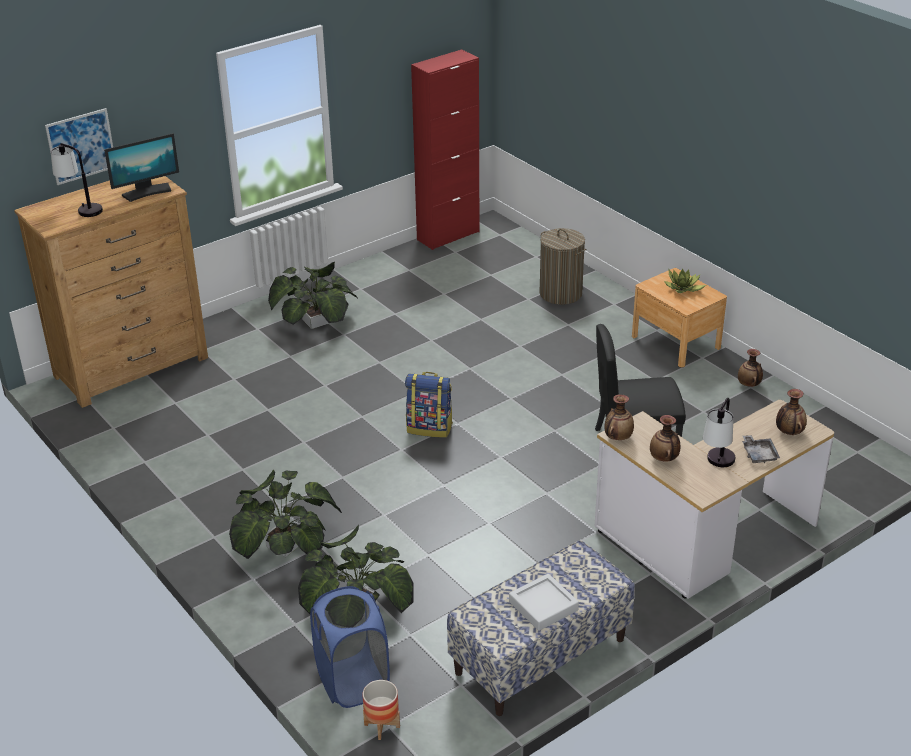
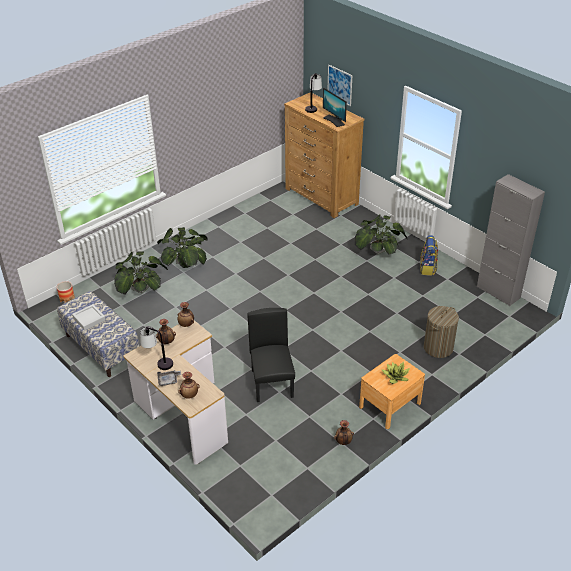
camera: 85 degrees right, 5 degrees up
blue laundry basket [310,586,390,708] -> none
backpack [405,372,453,438] -> backpack moved to [420,235,438,276]
red cabinet [411,49,479,250] -> grey cabinet [477,174,545,306]

